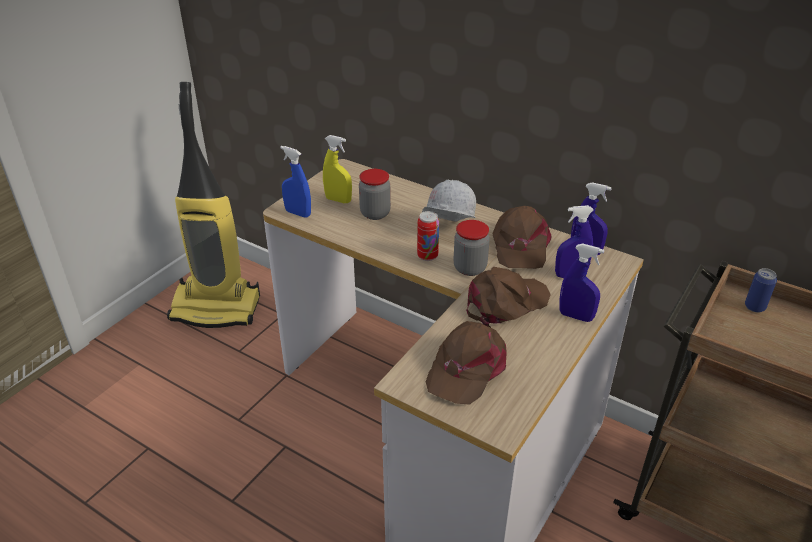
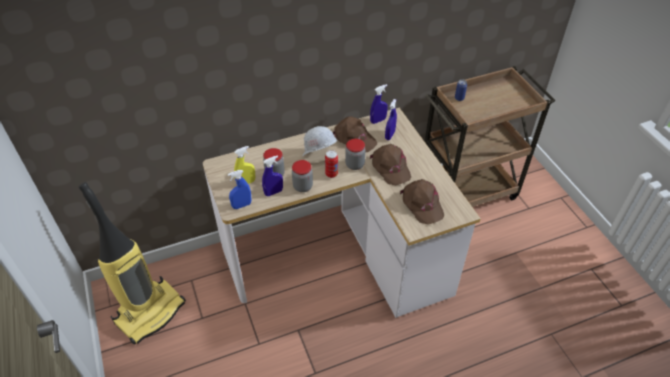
camera: 55 degrees left, 10 degrees up
brown cap [466,267,551,328] -> brown cap turned 150 degrees clockwise [370,144,411,185]
blue spray bottle [559,244,604,322] -> blue spray bottle moved to [262,155,283,196]
none -> jar [292,160,313,192]

